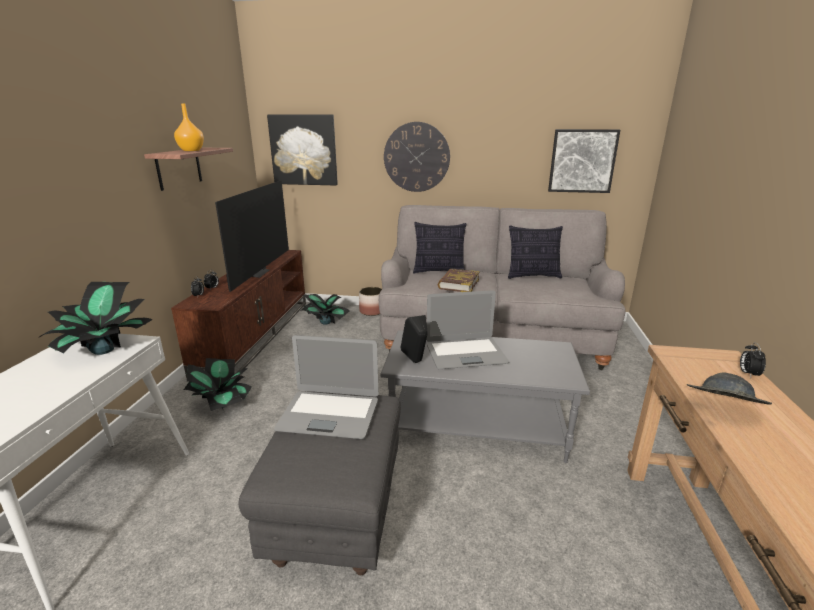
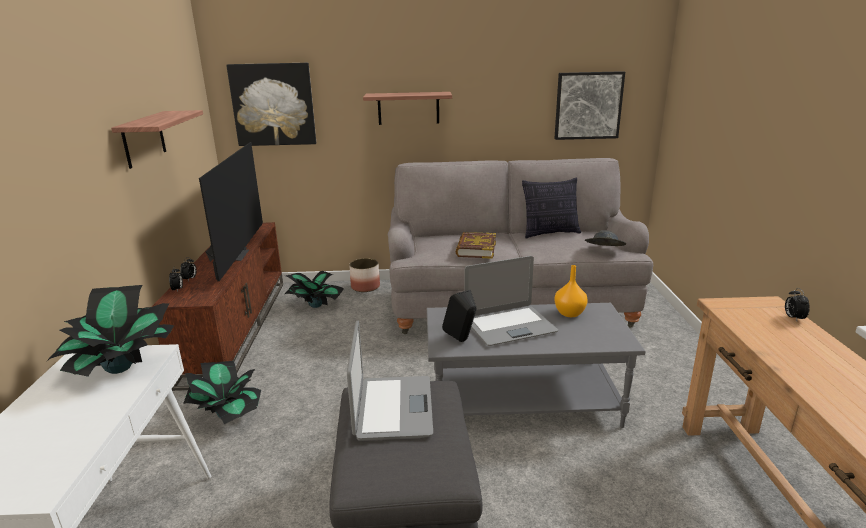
camera: 10 degrees left, 0 degrees up
orange vase [174,103,204,151] -> orange vase moved to [555,265,588,317]
laptop [274,335,379,439] -> laptop turned 90 degrees counterclockwise [347,321,433,441]
wall clock [384,122,450,192] -> shelf [363,92,452,125]
pillow [413,222,466,274] -> none
grey hat [687,372,772,405] -> grey hat moved to [585,230,626,246]

